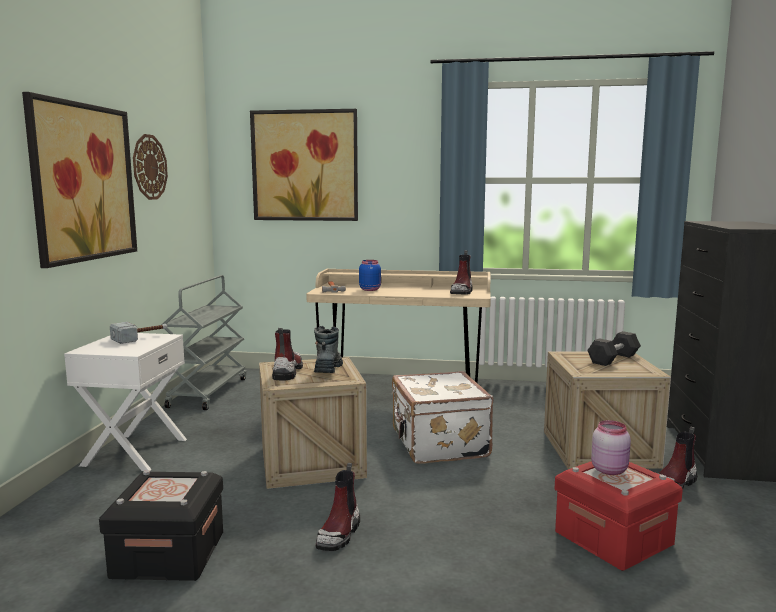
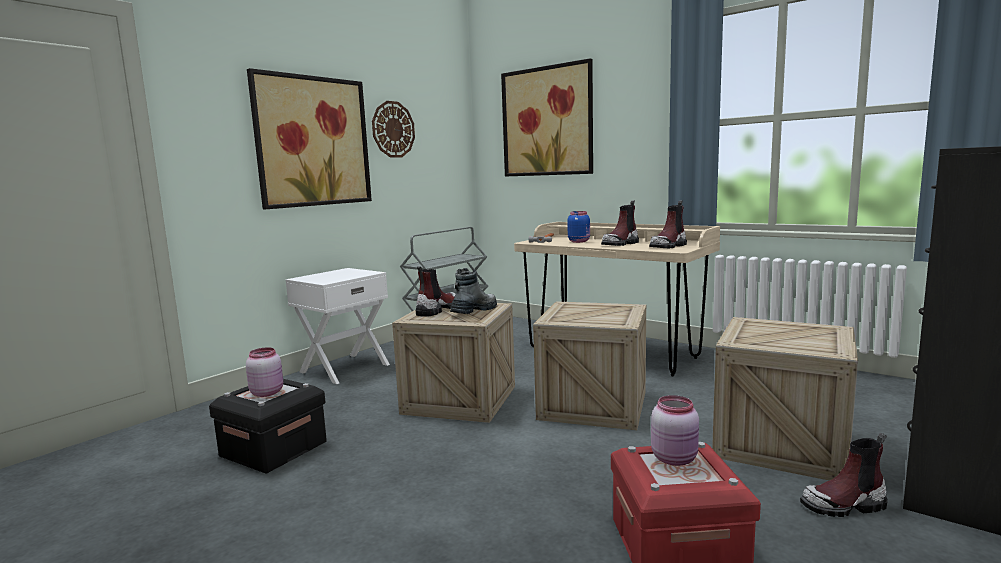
camera: 30 degrees right, 0 degrees up
hammer [110,322,167,344] -> none
boot [316,463,360,551] -> boot moved to [601,201,639,246]
white suitcase [391,371,493,464] -> crate [533,301,646,430]
grey dumbbell [587,331,641,366] -> none
none -> pink jar [246,347,283,397]

